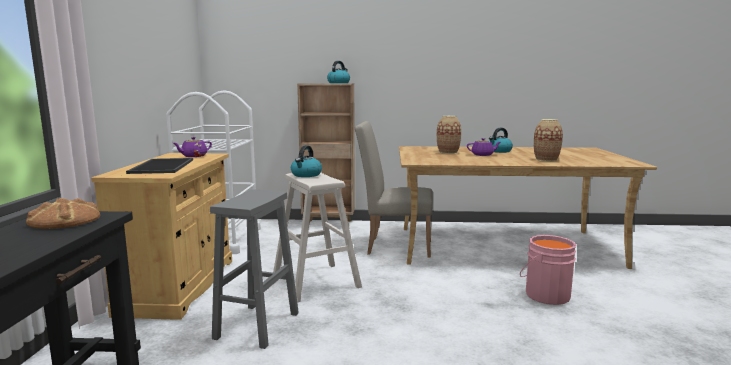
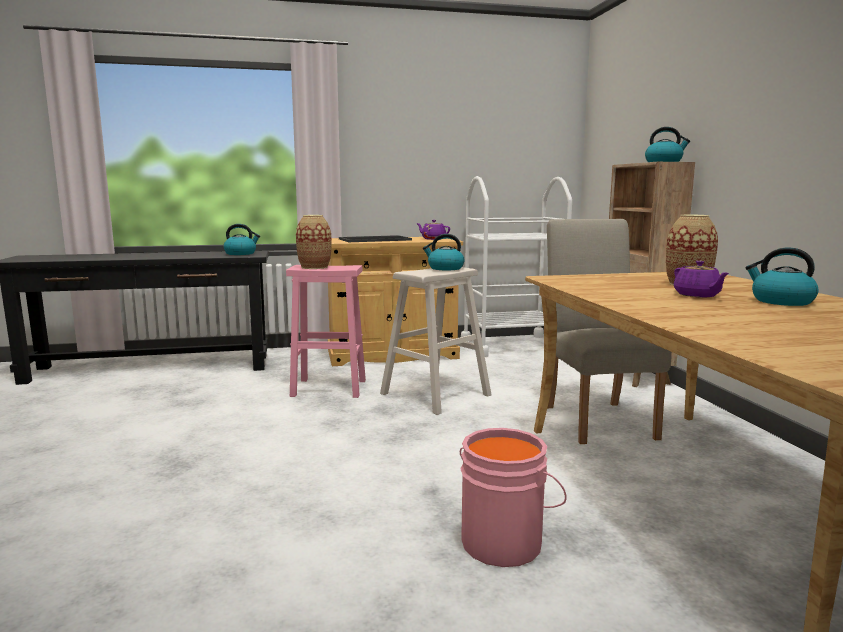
camera: 75 degrees right, 0 degrees up
bread [26,198,100,229] -> kettle [223,224,260,255]
grey stool [210,189,299,349] -> pink stool [286,265,366,398]
vase [534,119,563,161] -> vase moved to [296,215,332,269]

